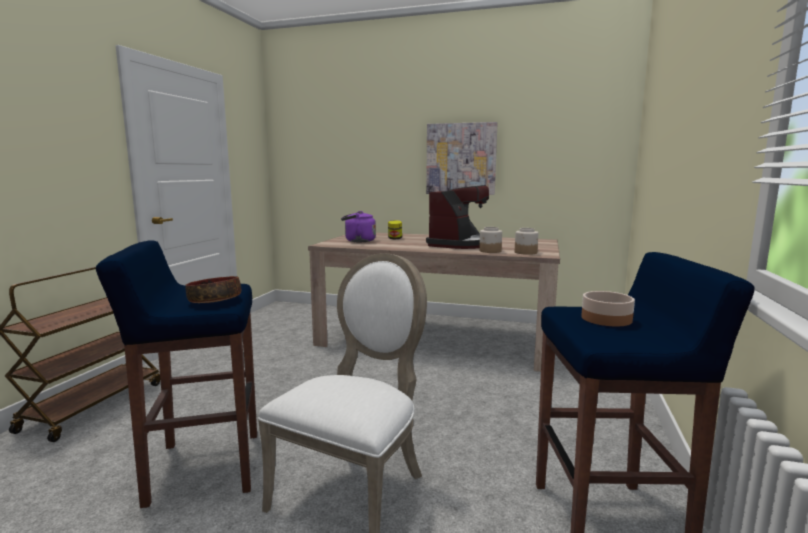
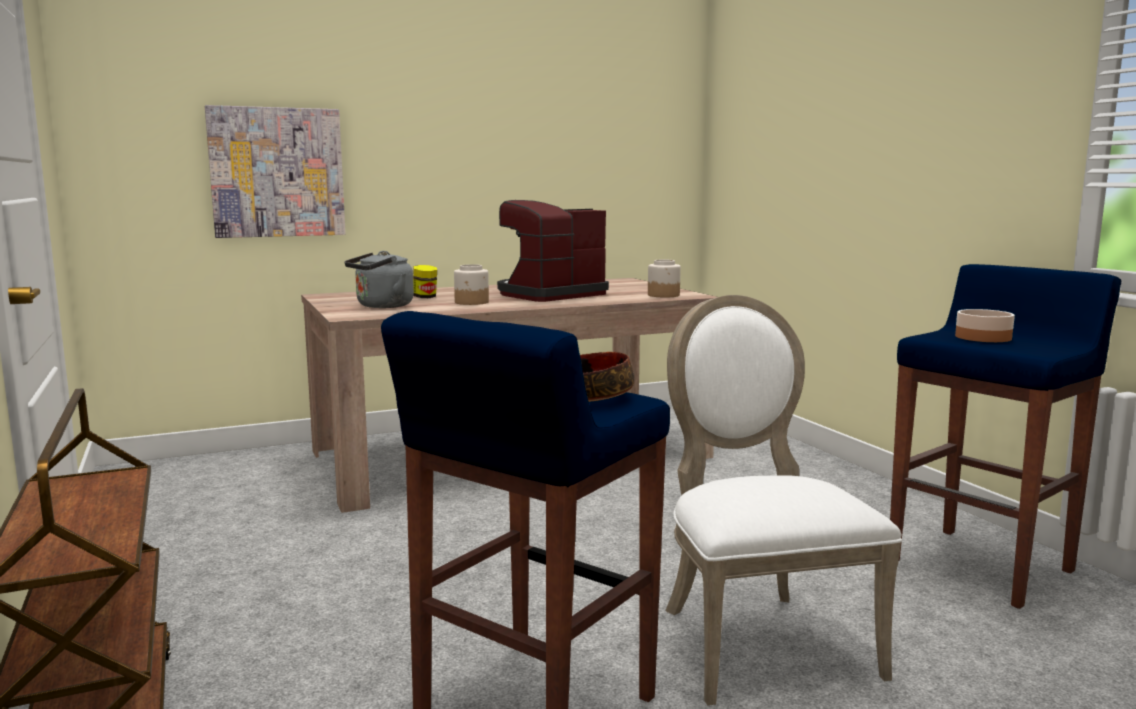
camera: 40 degrees left, 0 degrees up
purple kettle [341,211,376,242] -> grey kettle [345,251,414,308]
picture [426,122,497,195] -> picture moved to [205,105,346,238]
coffee machine [426,185,489,249] -> coffee machine turned 120 degrees counterclockwise [497,200,609,302]
jar [479,227,502,253] -> jar moved to [454,264,489,305]

